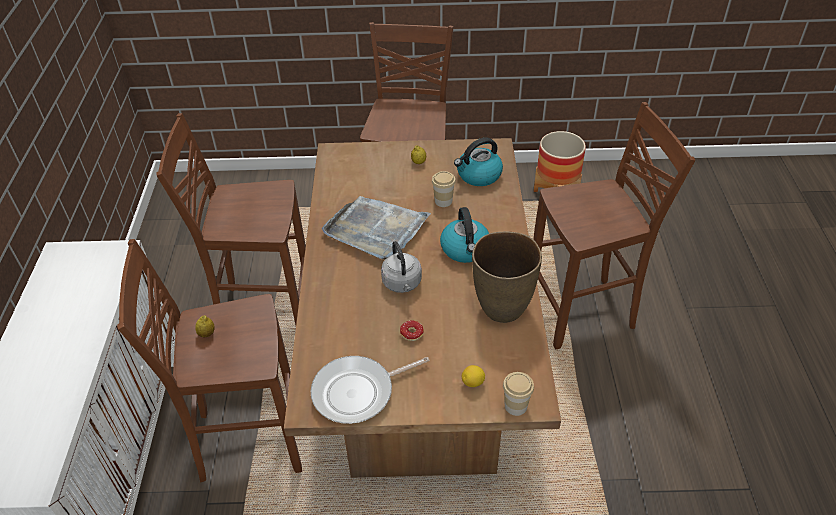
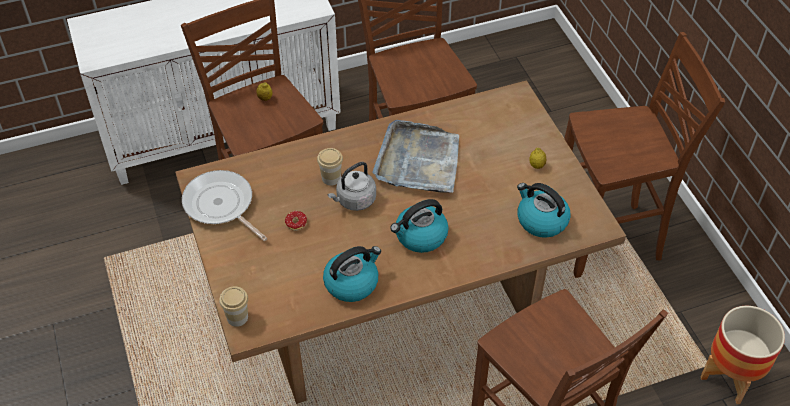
camera: 70 degrees right, 5 degrees up
cup [432,171,456,207] -> cup moved to [317,148,343,186]
lemon [462,365,485,387] -> none
brown vase [472,232,542,323] -> kettle [323,246,381,302]

